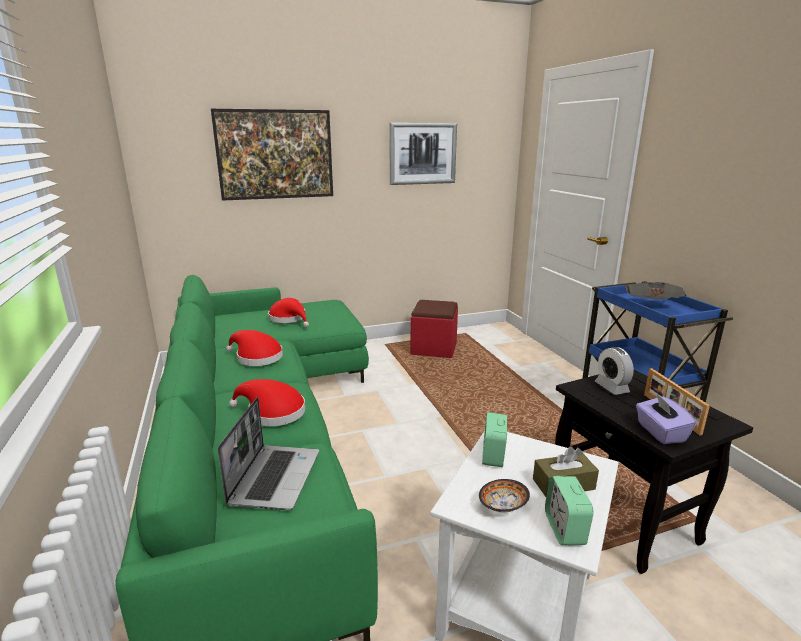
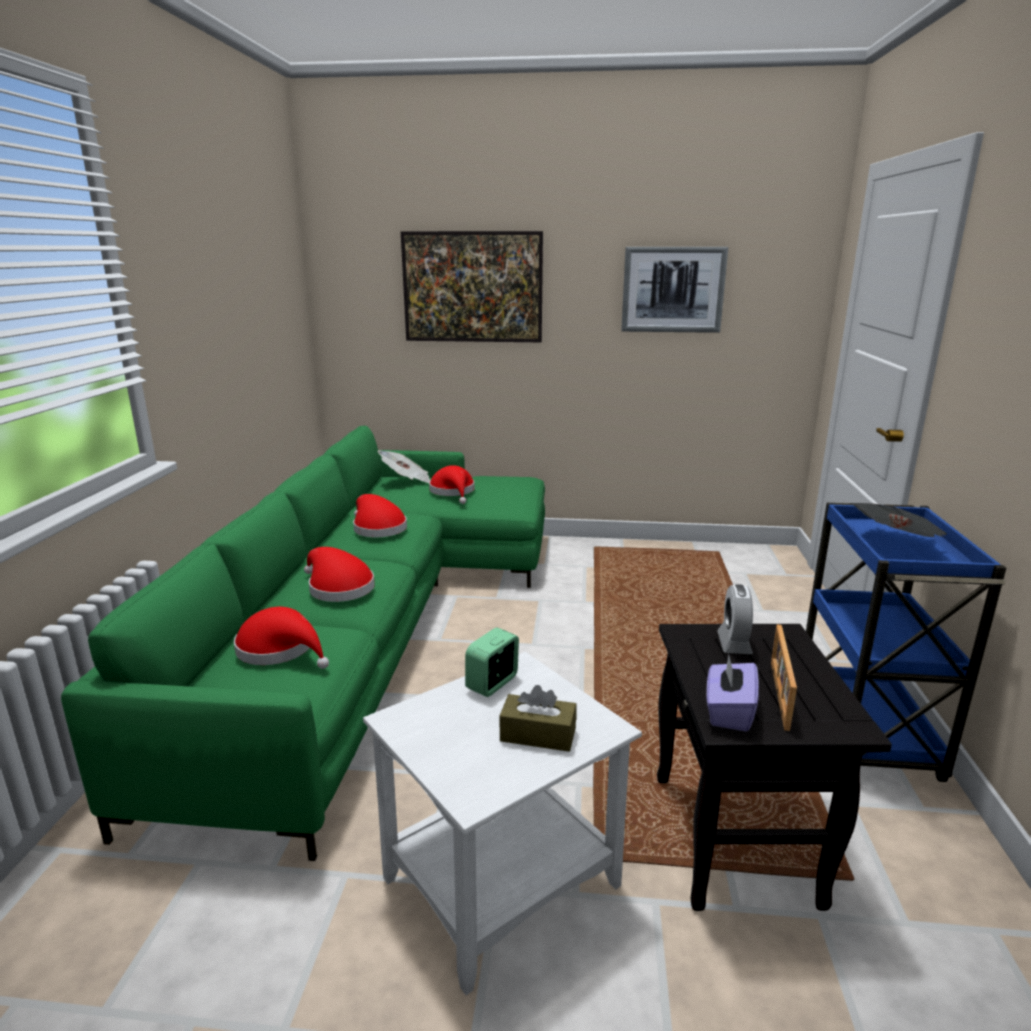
camera: 25 degrees right, 0 degrees up
laptop [217,397,319,510] -> red hat [234,607,329,669]
red ottoman [410,300,458,358] -> none
bowl [479,479,530,513] -> none
alarm clock [545,476,594,545] -> none
none -> newspaper [377,450,431,483]

